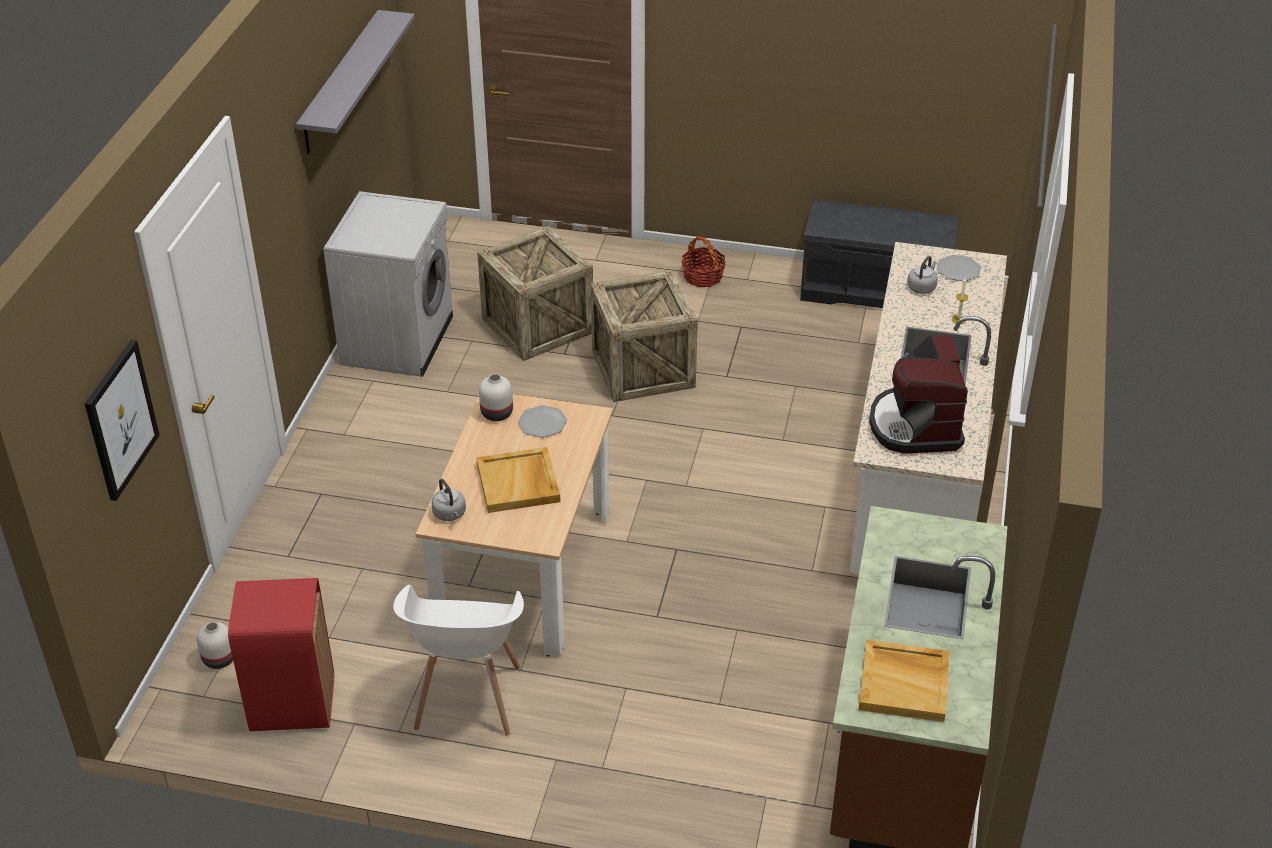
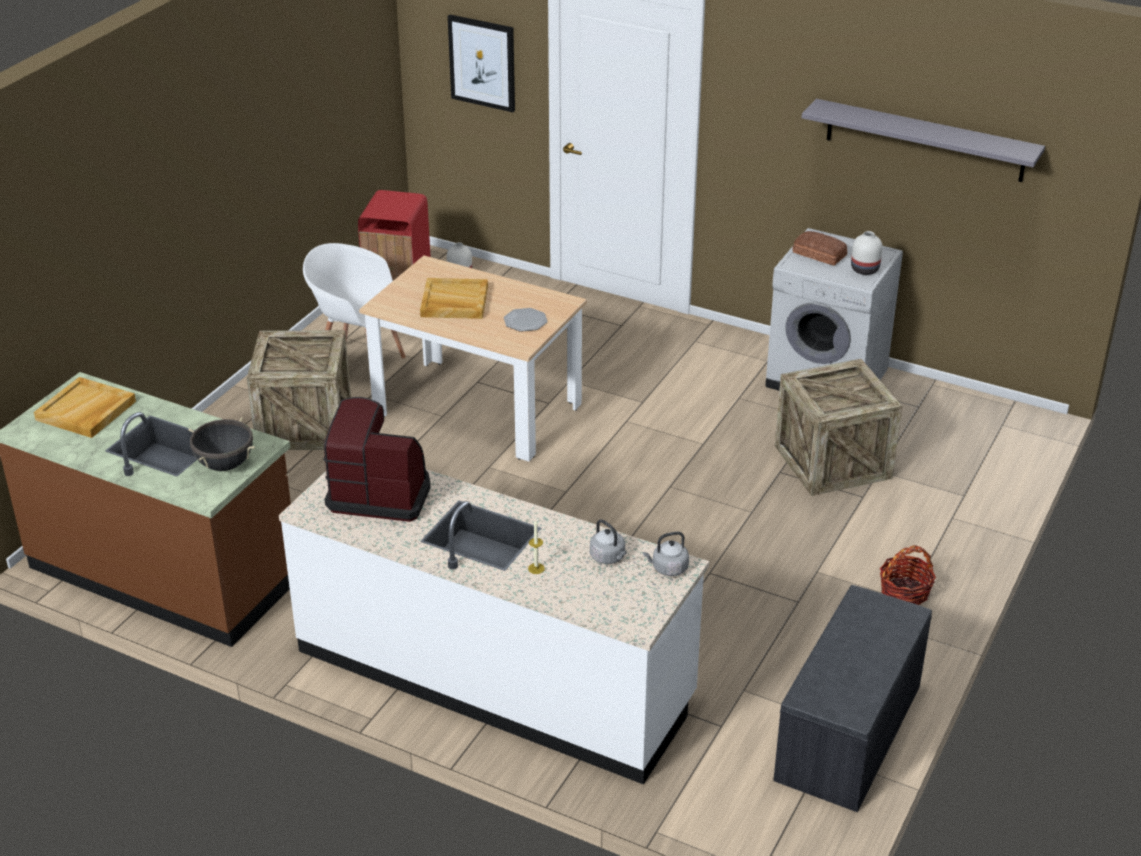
camera: 105 degrees right, 5 degrees down
grey kettle [432,479,466,521] -> grey kettle moved to [643,532,689,576]
white vase [479,374,513,421] -> white vase moved to [851,231,883,275]
crate [591,270,698,402] -> crate moved to [247,330,351,450]
plate [936,255,981,281] -> none
none -> black cooking pot [188,417,255,471]
none -> bread [793,231,847,265]

